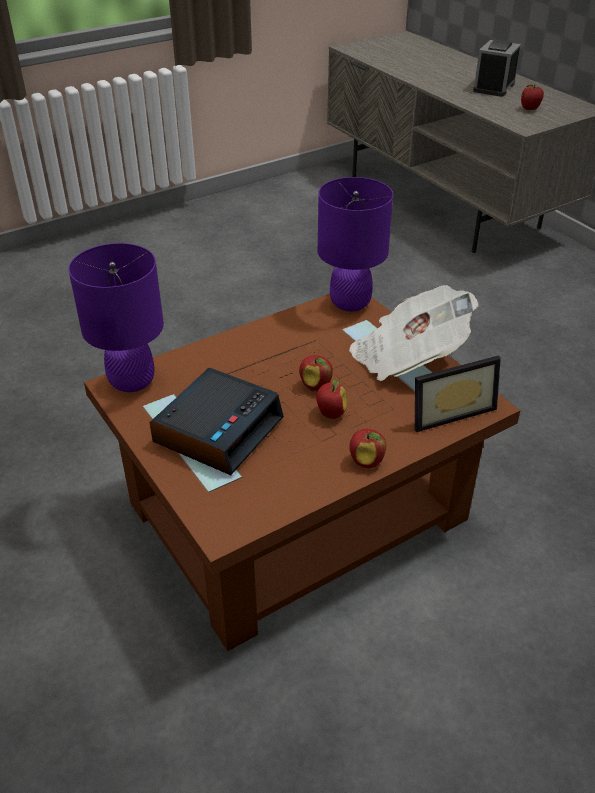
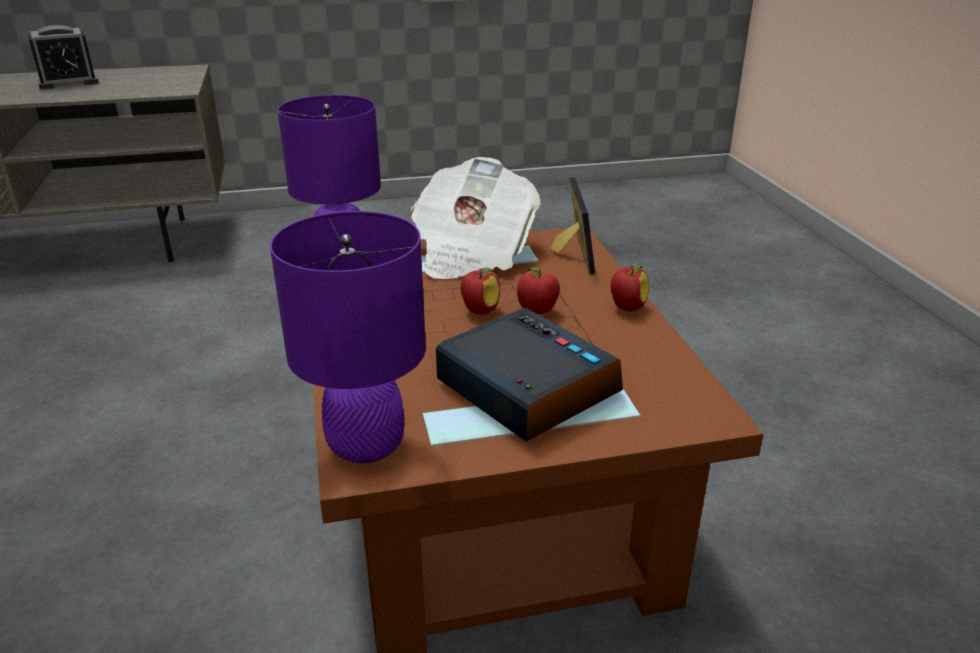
camera: 70 degrees left, 10 degrees down
alarm clock [473,40,521,97] -> alarm clock turned 75 degrees counterclockwise [28,25,99,89]
apple [521,84,544,110] -> none

